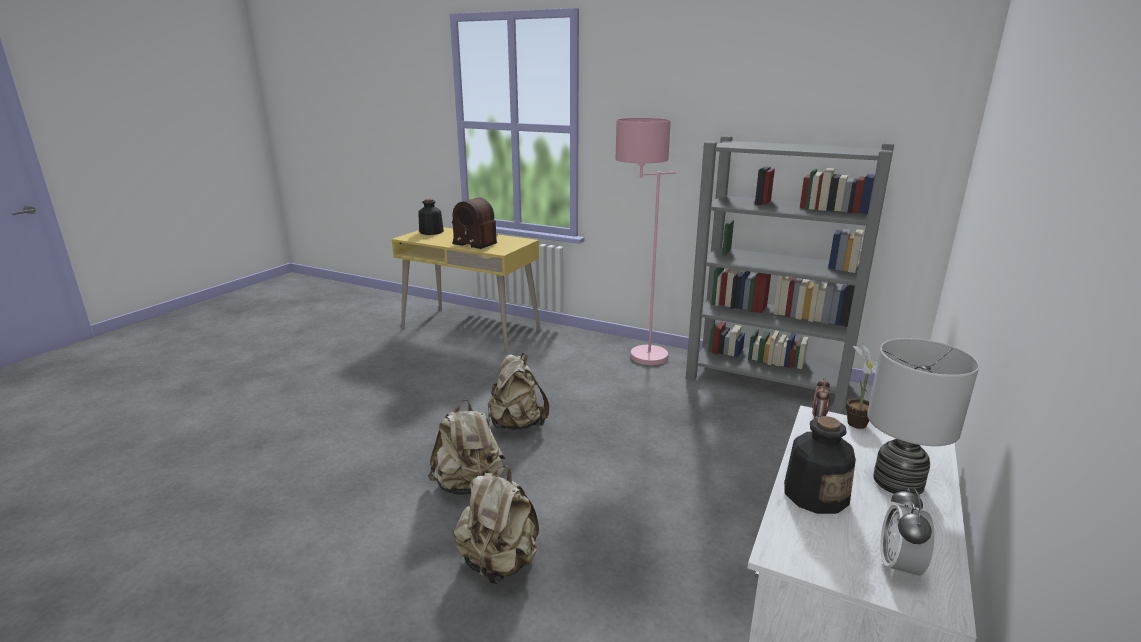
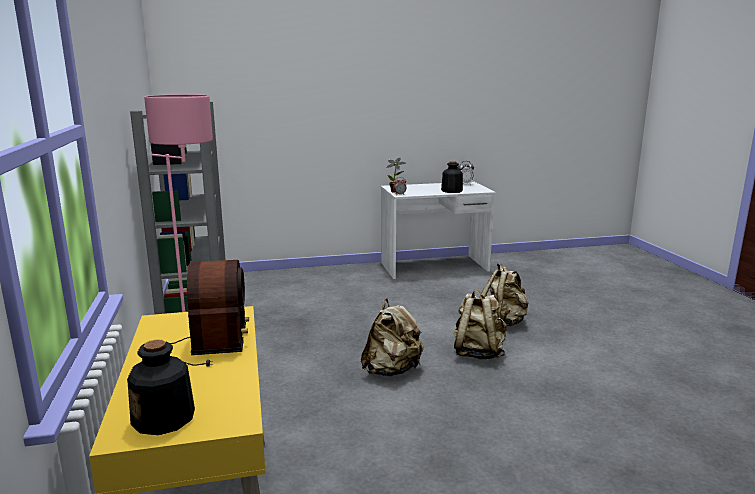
camera: 130 degrees left, 5 degrees down
grey table lamp [867,338,980,495] -> none

